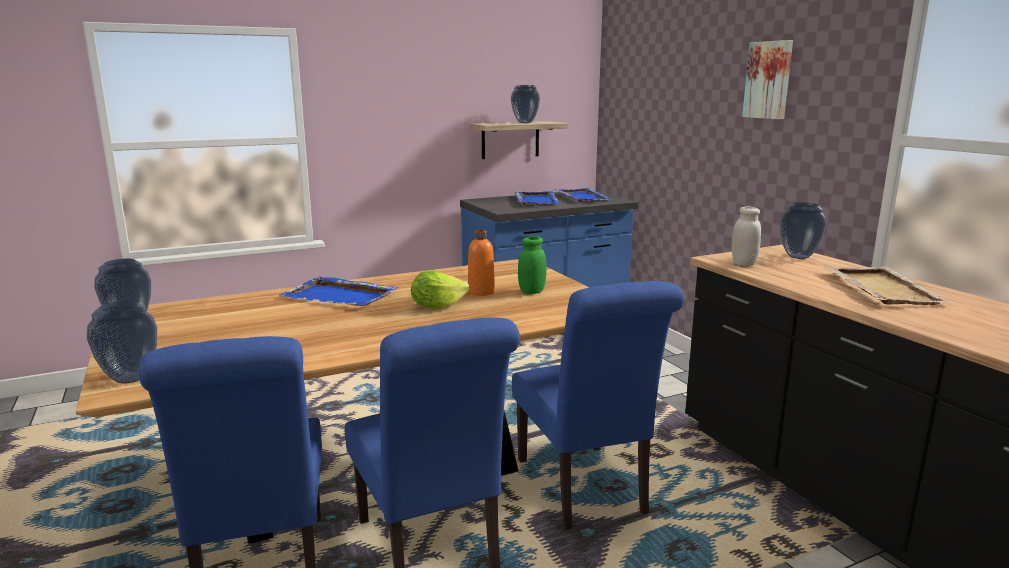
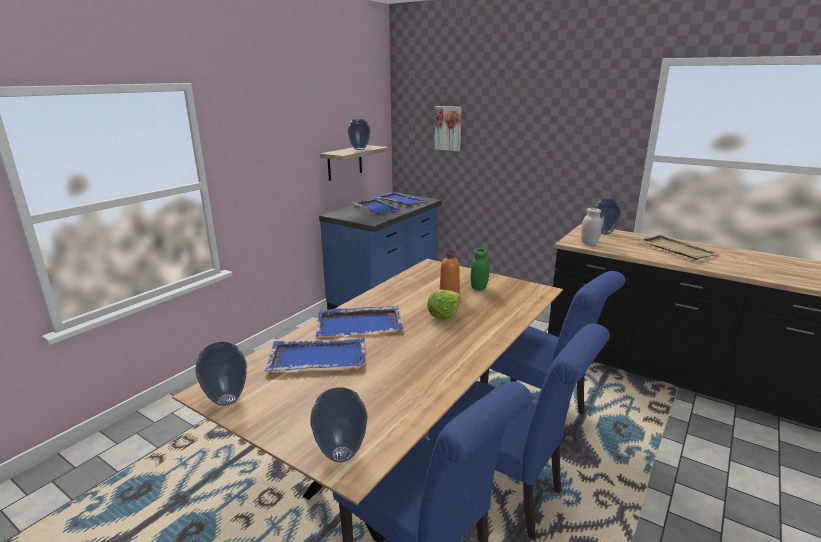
camera: 30 degrees left, 5 degrees up
picture [742,40,793,119] -> picture moved to [434,106,462,151]
none -> blue tray [265,338,365,371]

